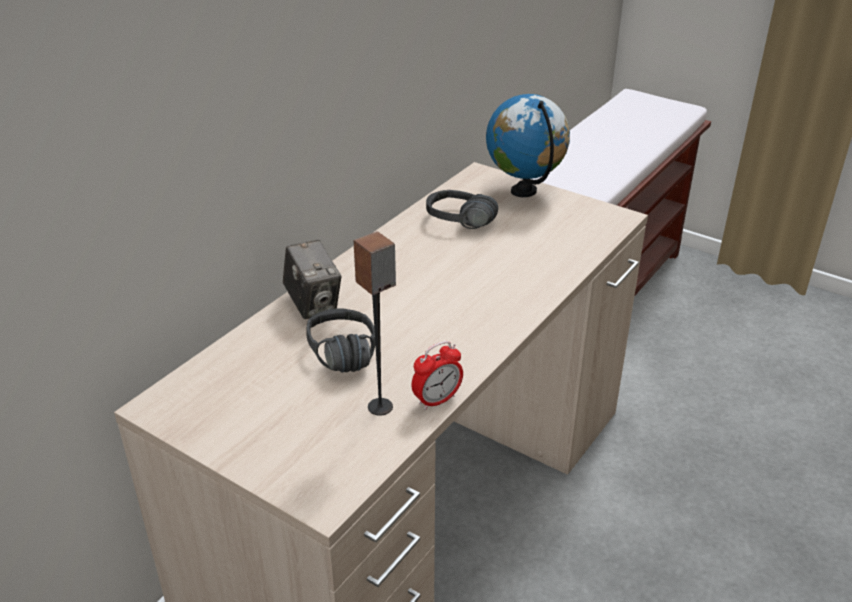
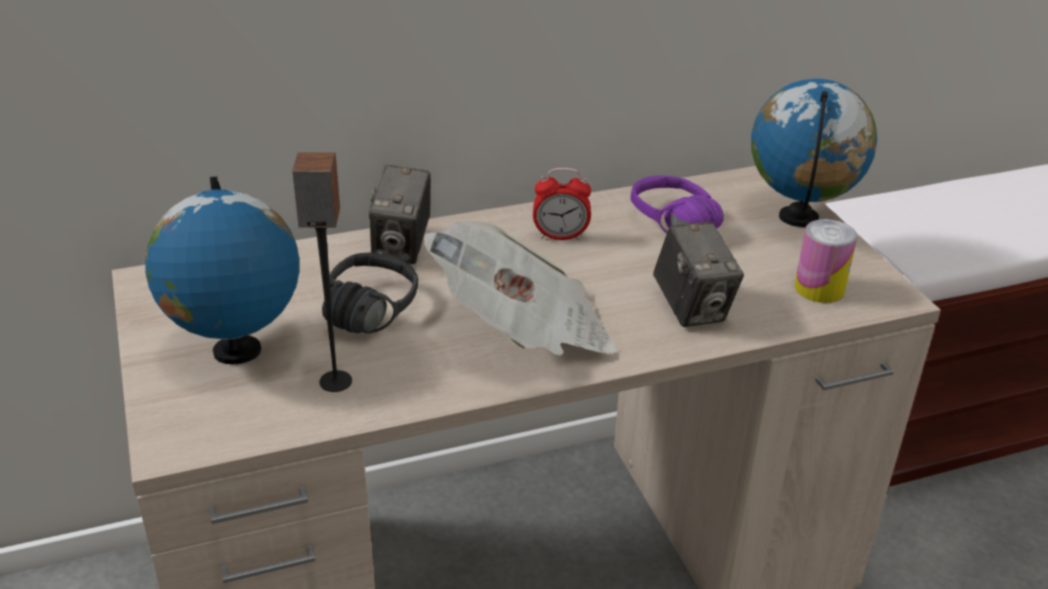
camera: 35 degrees right, 0 degrees up
alarm clock [412,341,463,410] -> alarm clock moved to [533,168,591,240]
black headphones [426,190,498,229] -> purple headphones [630,176,724,233]
none -> globe [145,177,299,364]
none -> newspaper [423,221,618,355]
none -> camera [653,222,744,327]
none -> can [794,219,858,303]

